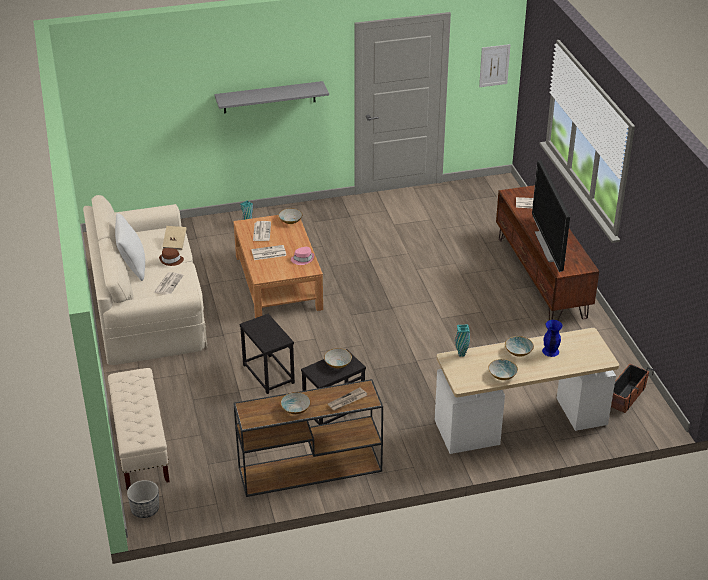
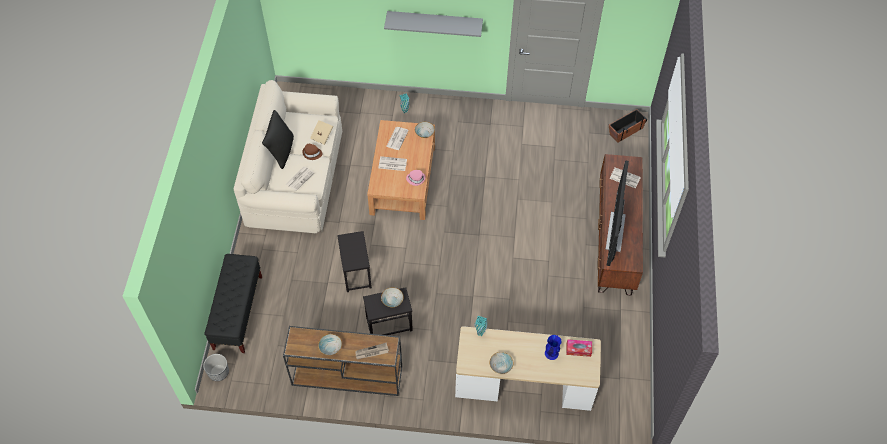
camera: 20 degrees right, 20 degrees up
beige bench [108,368,170,490] -> black bench [204,254,262,353]
white pillow [115,213,145,281] -> black pillow [262,110,294,169]
picture [479,44,510,87] -> none
bowl [505,336,534,357] -> none
planter [611,364,654,413] -> planter moved to [609,109,647,143]
none -> tissue box [566,339,592,357]

